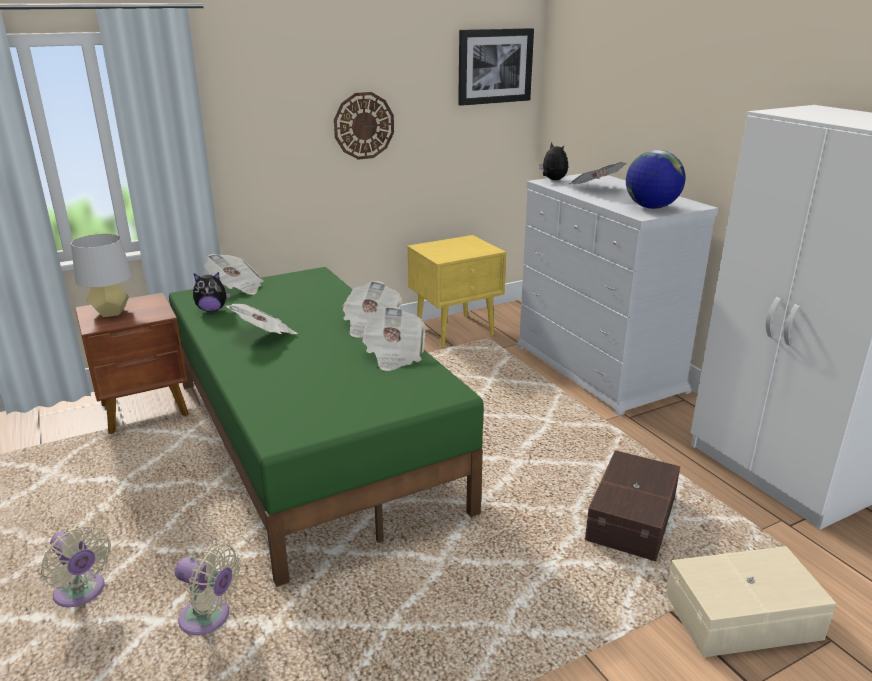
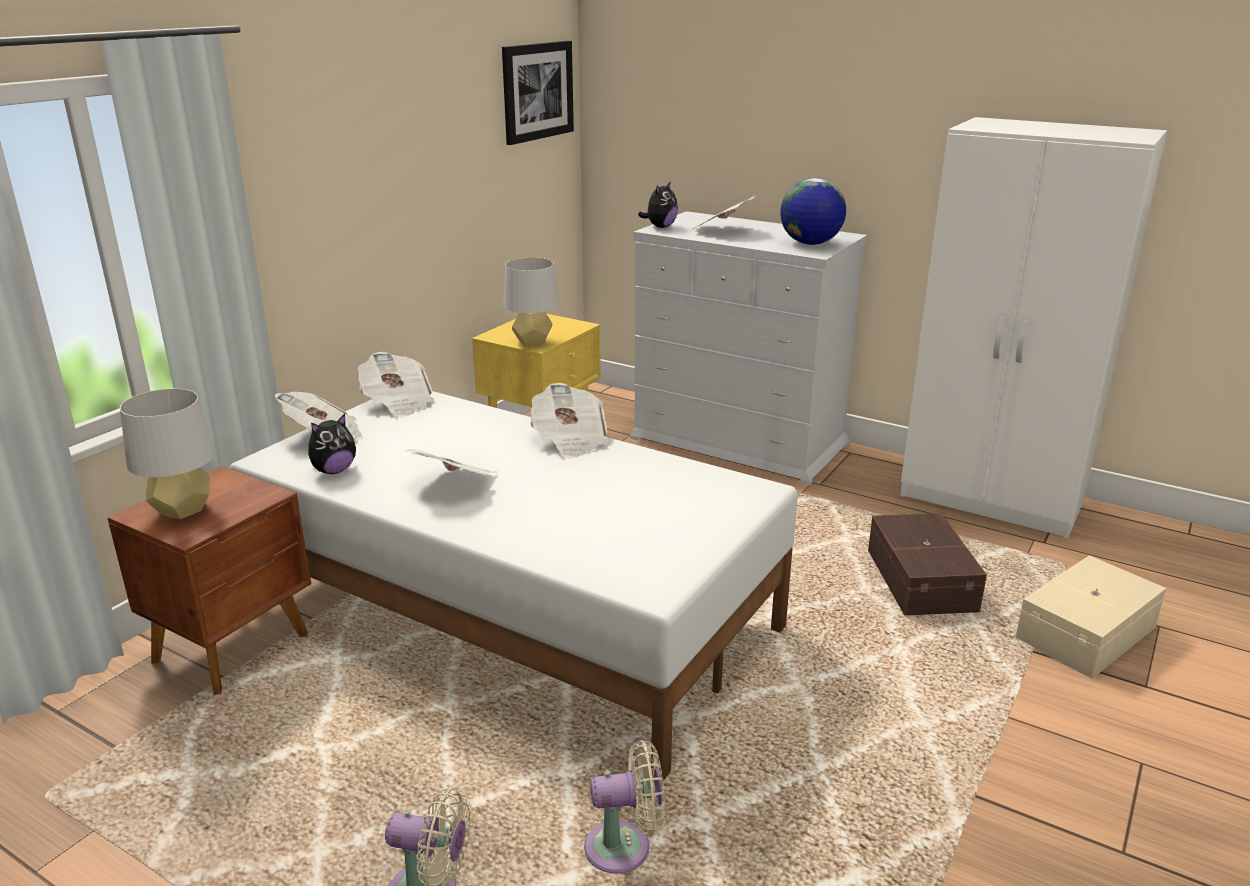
camera: 30 degrees left, 0 degrees up
green bed [169,267,484,587] -> white bed [229,391,798,781]
wall clock [334,92,394,160] -> none
newspaper [361,306,426,371] -> newspaper moved to [358,352,434,418]
plush toy [539,142,568,180] -> plush toy turned 90 degrees clockwise [638,181,678,228]
none -> grey table lamp [503,258,559,347]

